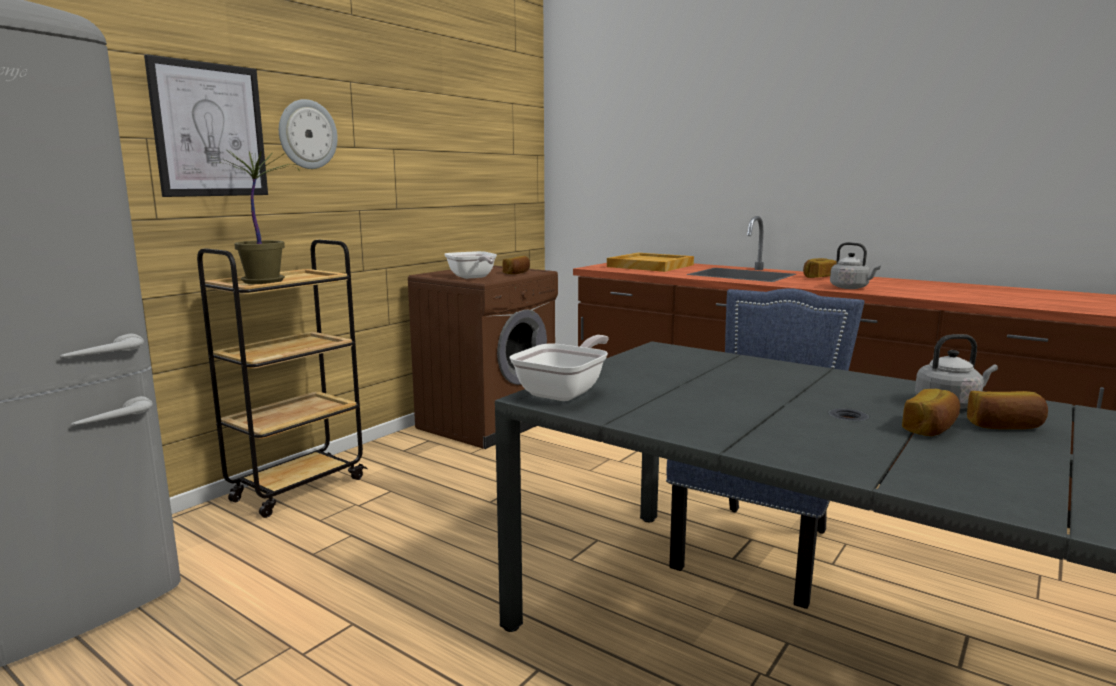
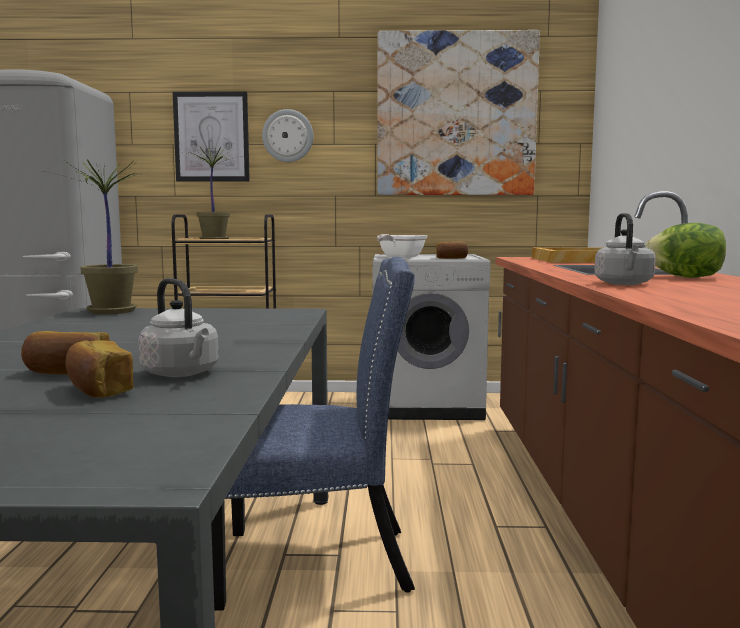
camera: 55 degrees right, 5 degrees down
brown washing machine [408,265,558,449] -> white washing machine [373,254,490,420]
frying pan [510,335,609,401] -> potted plant [41,159,151,314]
bread [803,258,836,278] -> lettuce [645,223,726,278]
none -> picture [377,30,540,195]

